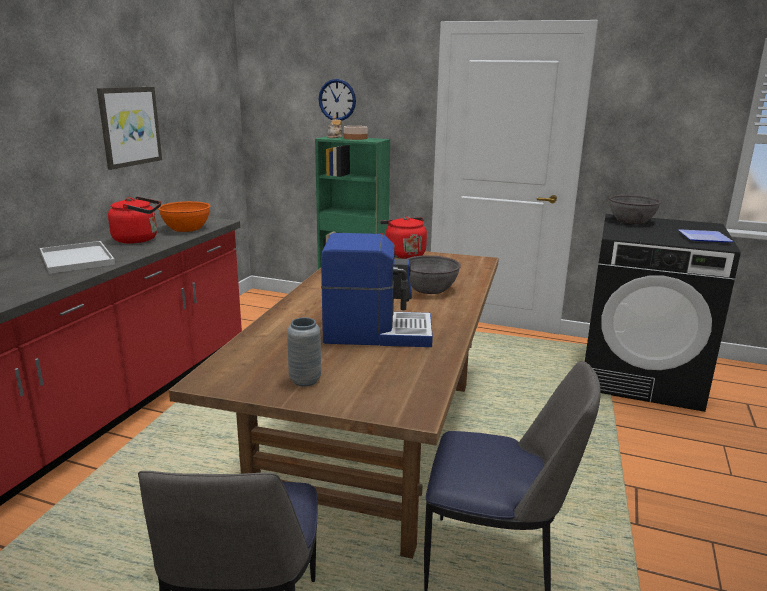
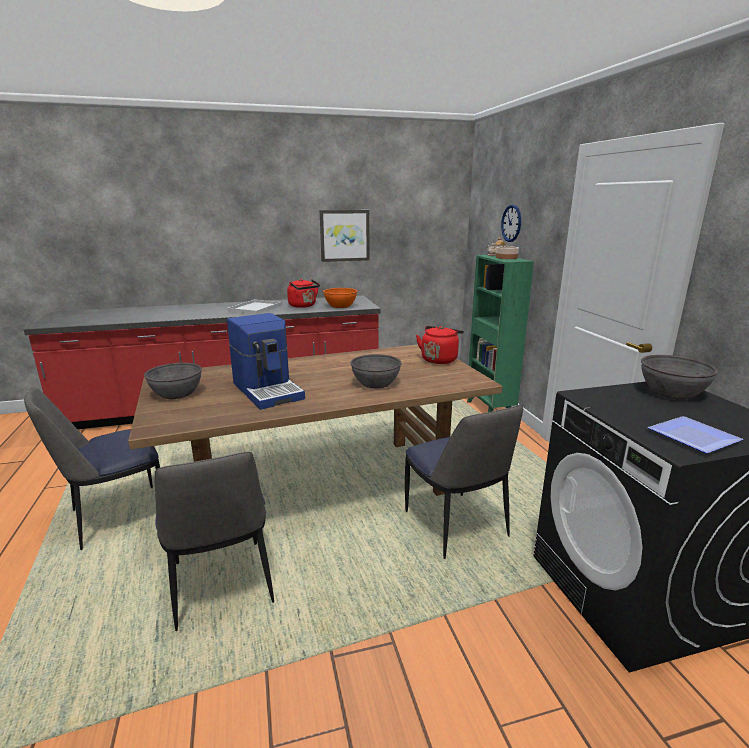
camera: 55 degrees right, 0 degrees up
grey vase [287,318,321,386] -> grey bowl [144,363,202,399]
none -> chair [405,405,523,559]

